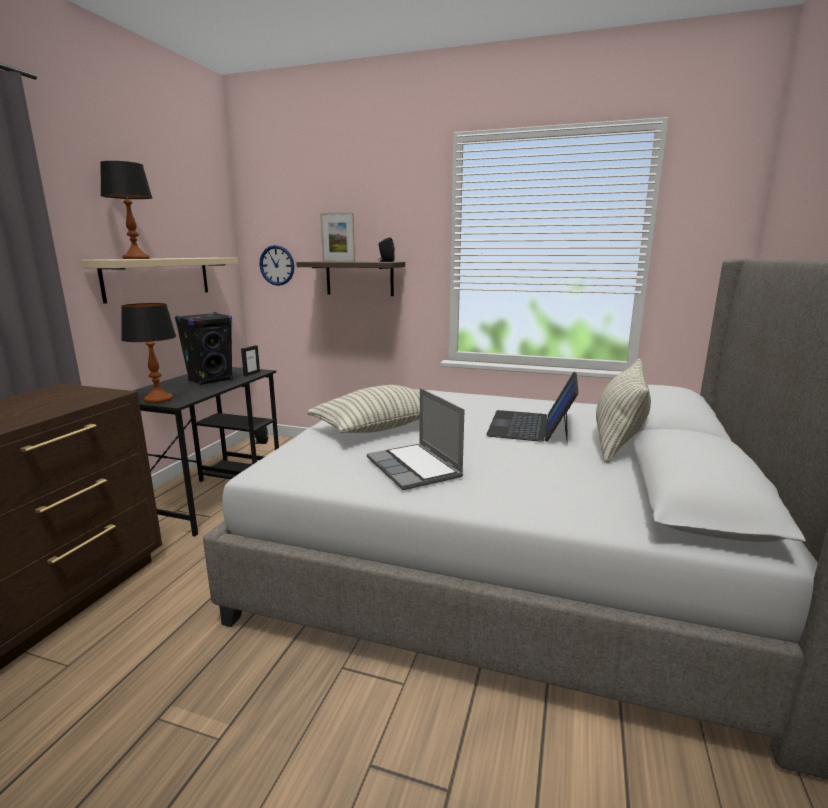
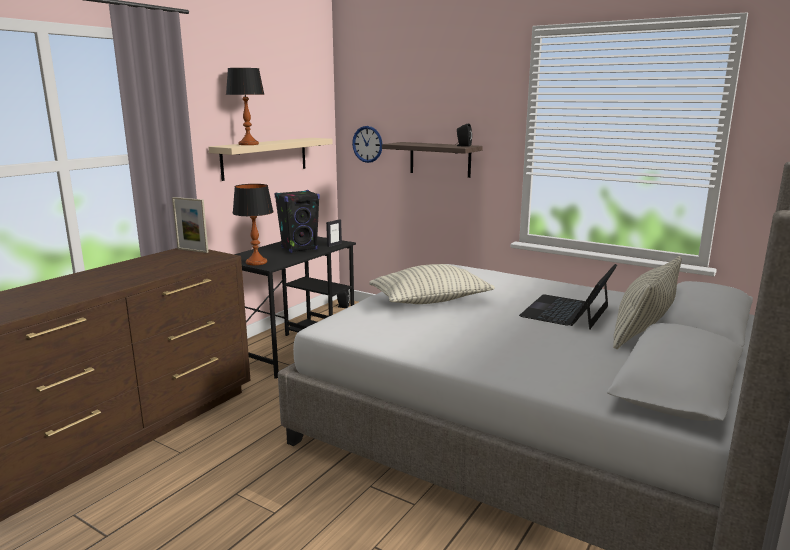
camera: 15 degrees right, 0 degrees up
picture frame [320,213,355,262] -> picture frame moved to [172,197,208,253]
laptop [367,388,465,490] -> none

